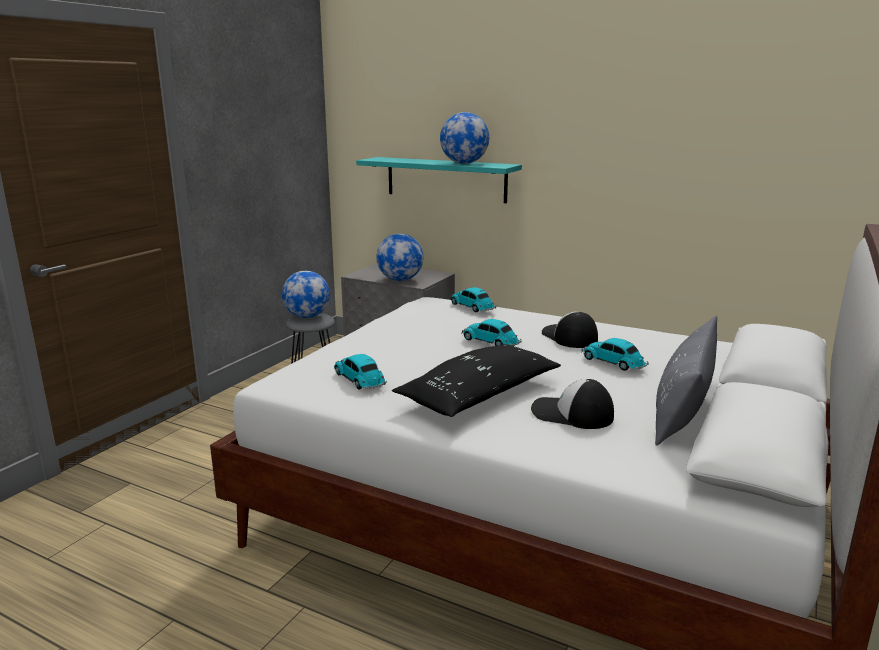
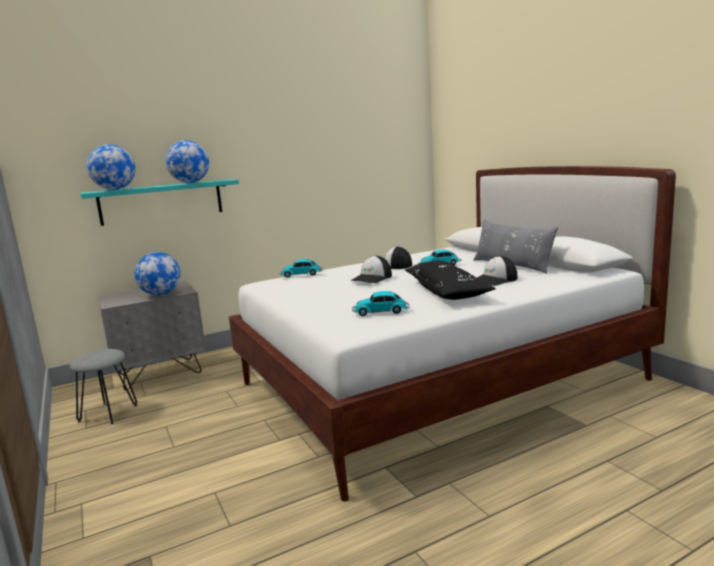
camera: 55 degrees left, 5 degrees down
globe [282,271,330,318] -> globe moved to [87,144,135,190]
toy car [461,319,522,346] -> cap [351,255,392,283]

